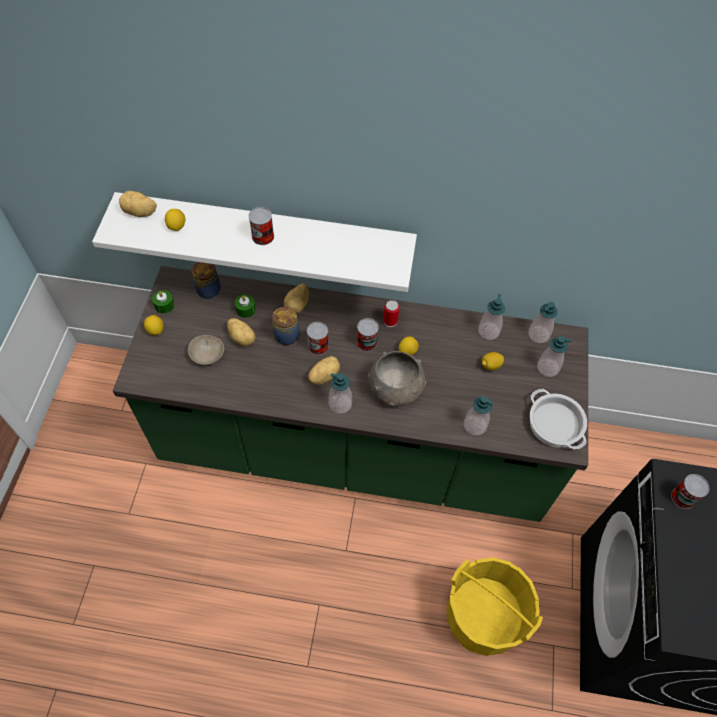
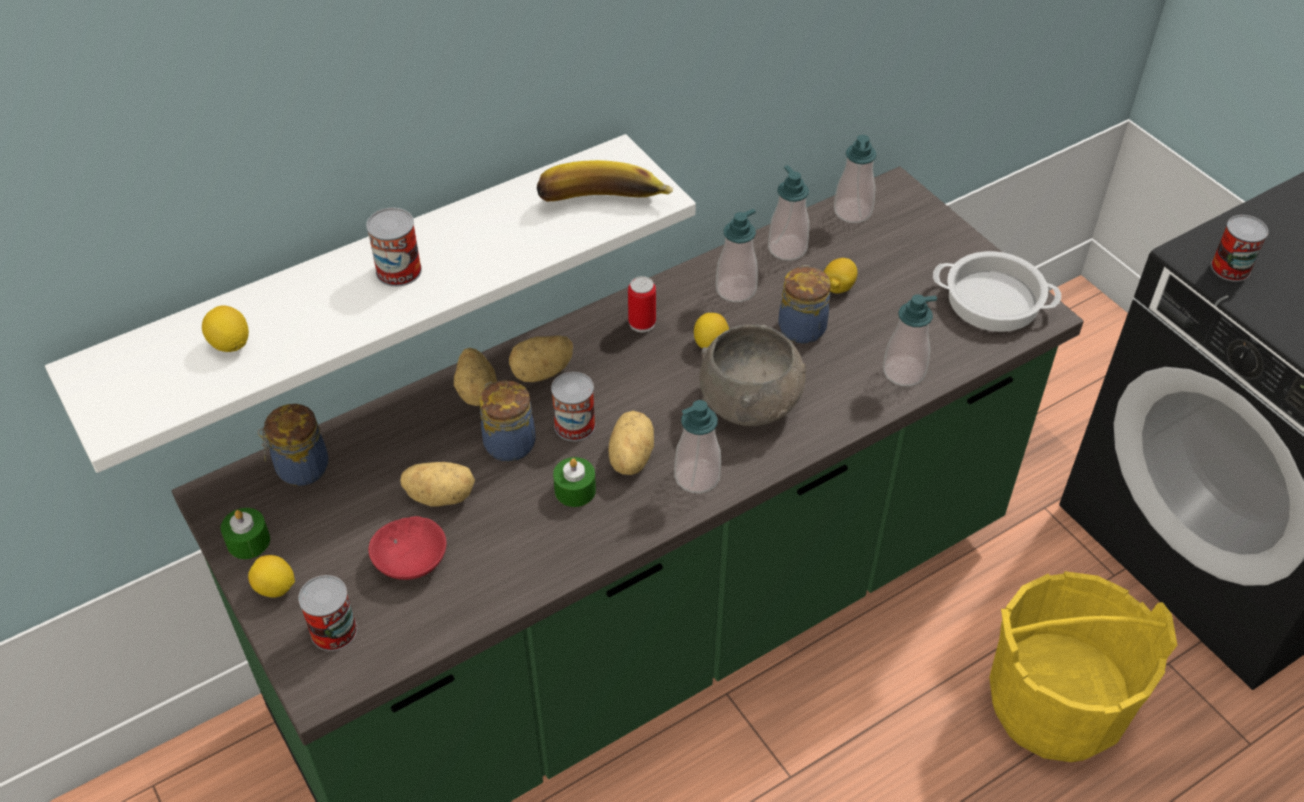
camera: 40 degrees left, 10 degrees down
potato [119,191,157,217] -> potato moved to [509,336,573,382]
beige bowl [188,335,224,365] -> red bowl [369,516,447,580]
green candle [235,294,256,318] -> green candle moved to [553,457,596,507]
can [357,318,379,352] -> can moved to [298,575,357,651]
soap dispenser [537,336,572,377] -> soap dispenser moved to [716,209,758,302]
none -> banana [537,160,673,201]
none -> jar [778,265,831,344]

